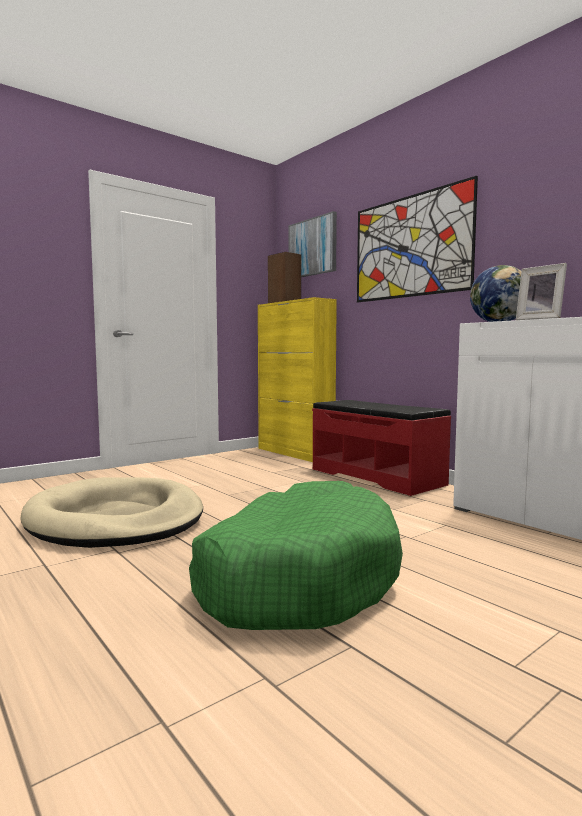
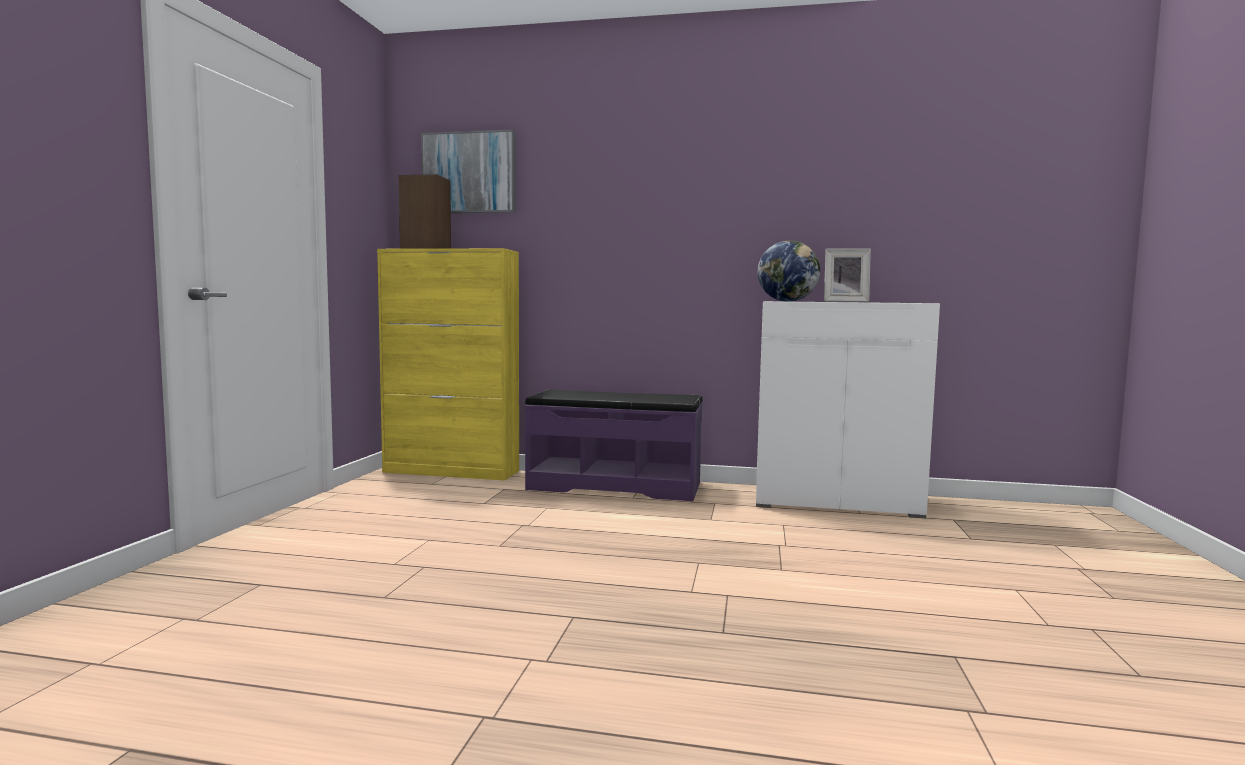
camera: 40 degrees left, 0 degrees up
beige dog bed [20,477,203,548] -> none
green dog bed [189,481,403,630] -> none
red bench [312,400,451,496] -> purple bench [524,389,703,502]
picture [357,176,478,302] -> none

